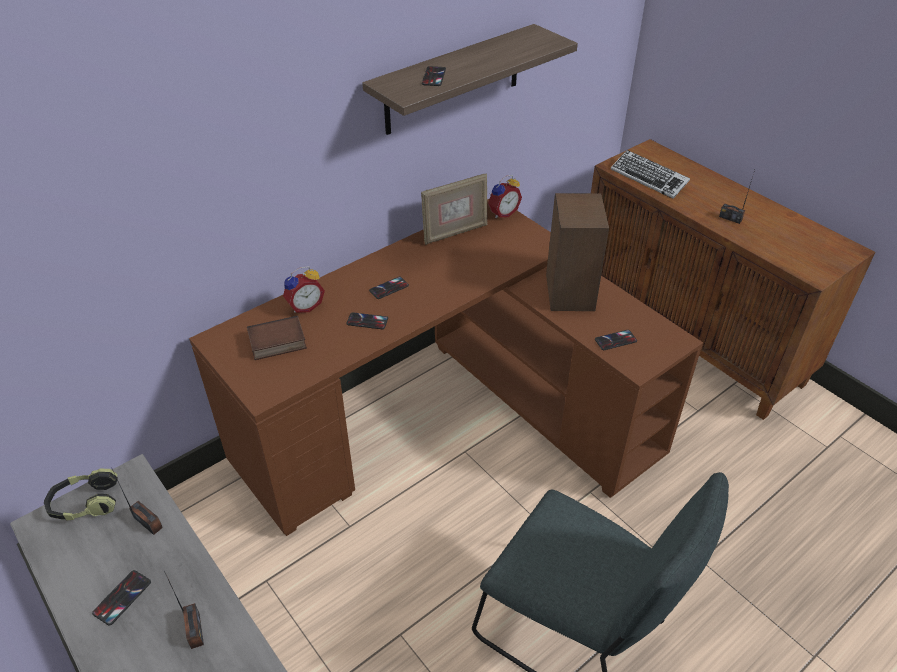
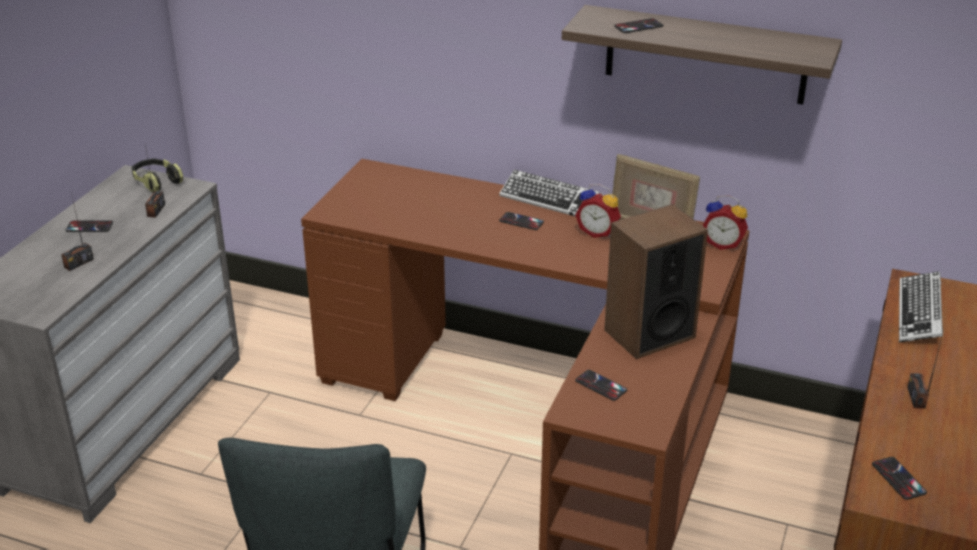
camera: 60 degrees right, 10 degrees down
book [247,316,307,360] -> none
alarm clock [283,266,325,313] -> alarm clock moved to [575,184,621,238]
phone [346,312,388,329] -> phone moved to [872,457,927,500]
none -> keyboard [499,170,599,217]

